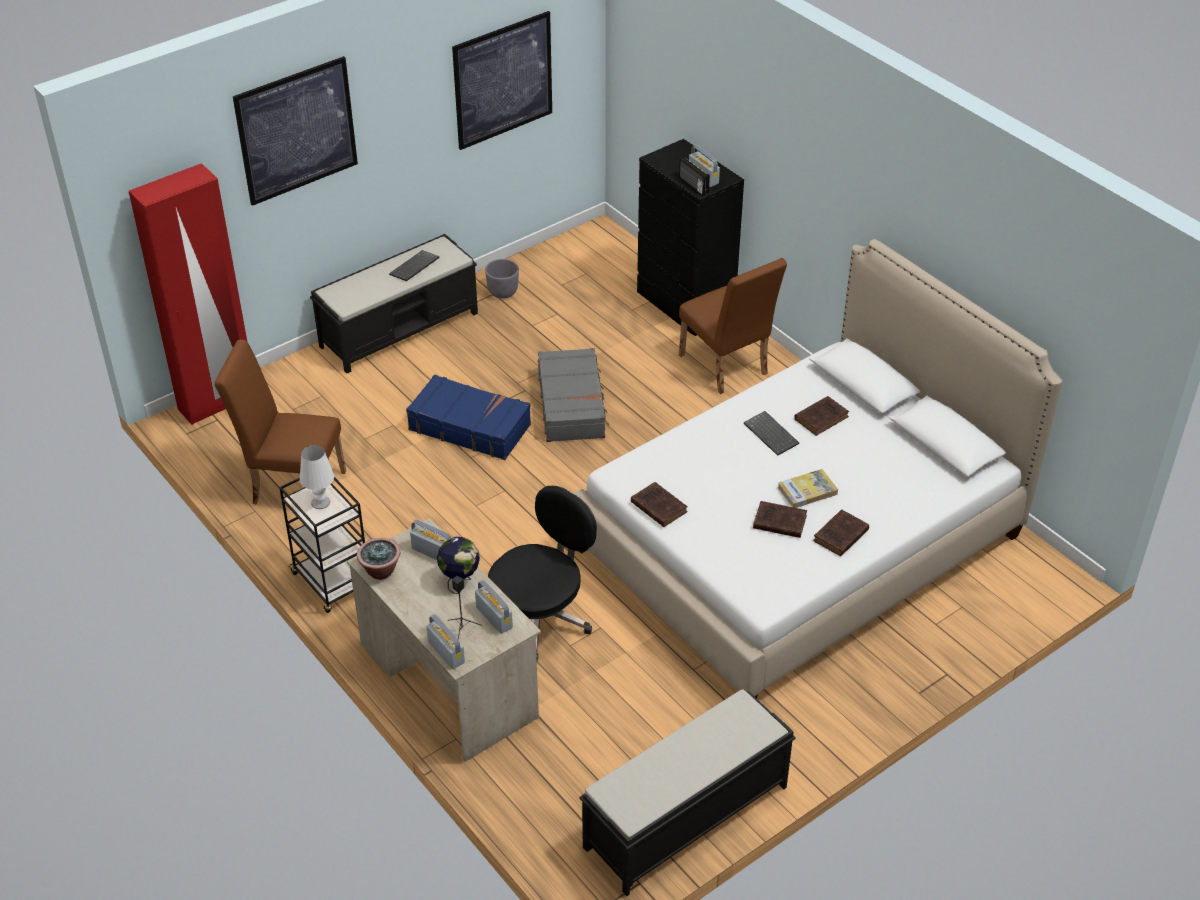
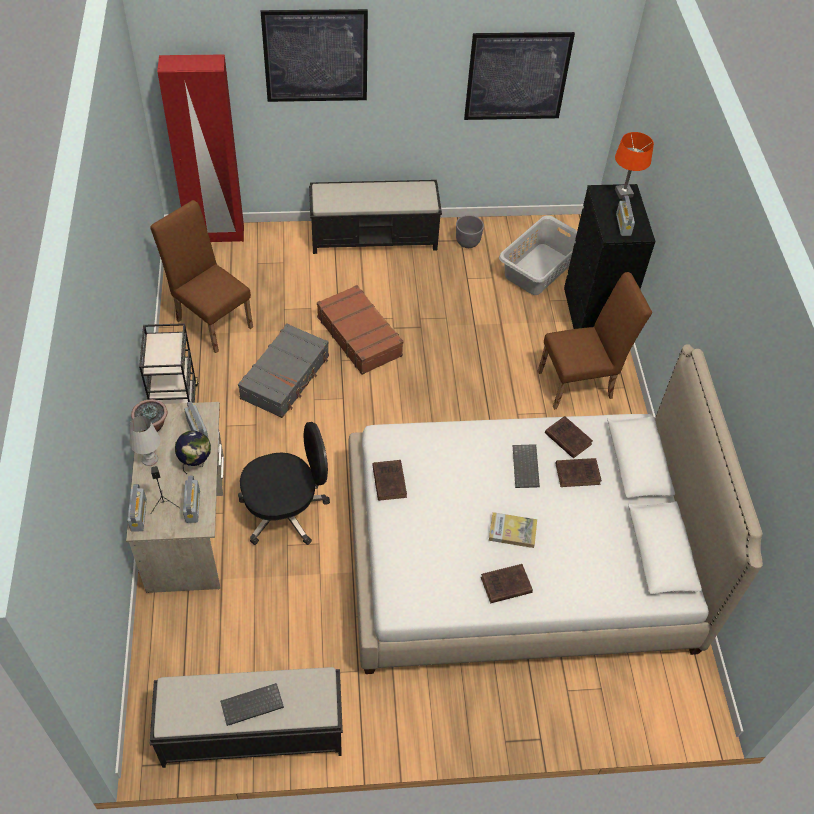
camera: 30 degrees right, 10 degrees up
white table lamp [300,445,334,509] -> white table lamp moved to [130,416,161,466]
keyboard [389,250,440,281] -> keyboard moved to [220,683,284,726]
blue suitcase [406,375,531,460] -> brown suitcase [317,285,404,375]
grey suitcase [538,348,609,442] -> grey suitcase moved to [238,323,329,418]
radio [679,157,710,196] -> none
brown chair [679,258,787,394] -> brown chair turned 105 degrees counterclockwise [538,272,652,410]
brown book [753,501,807,538] -> brown book moved to [545,416,593,458]
none -> grey laundry basket [499,215,577,295]
none -> orange table lamp [615,132,654,199]

